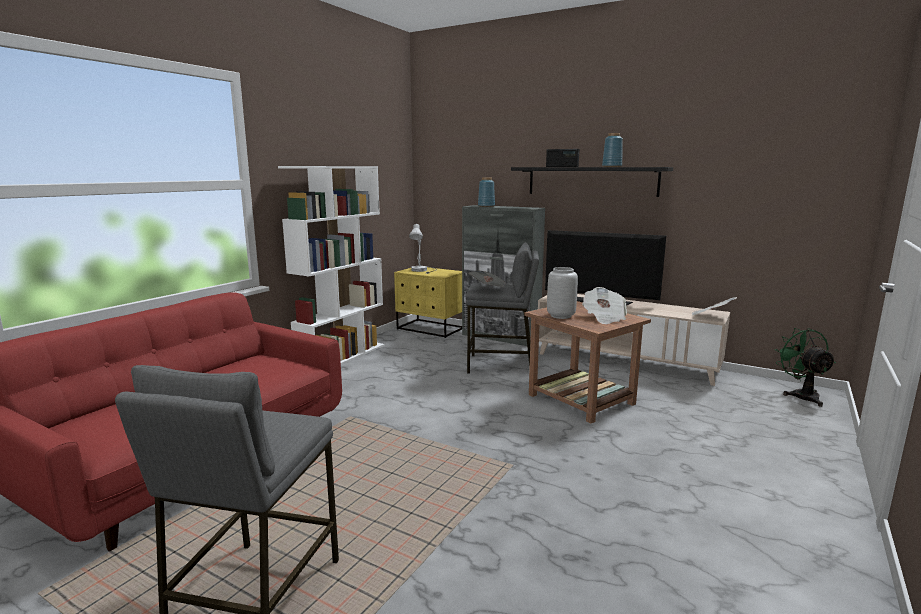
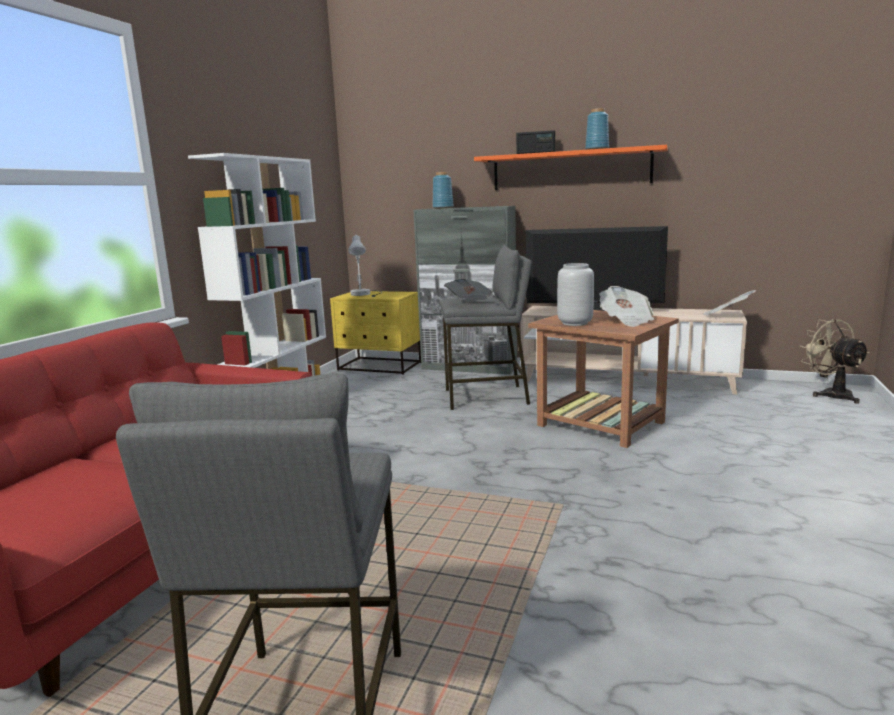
camera: 10 degrees left, 0 degrees up
black shelf [511,167,673,197] -> orange shelf [474,145,668,190]
green fan [775,328,836,407] -> beige fan [800,319,870,404]

